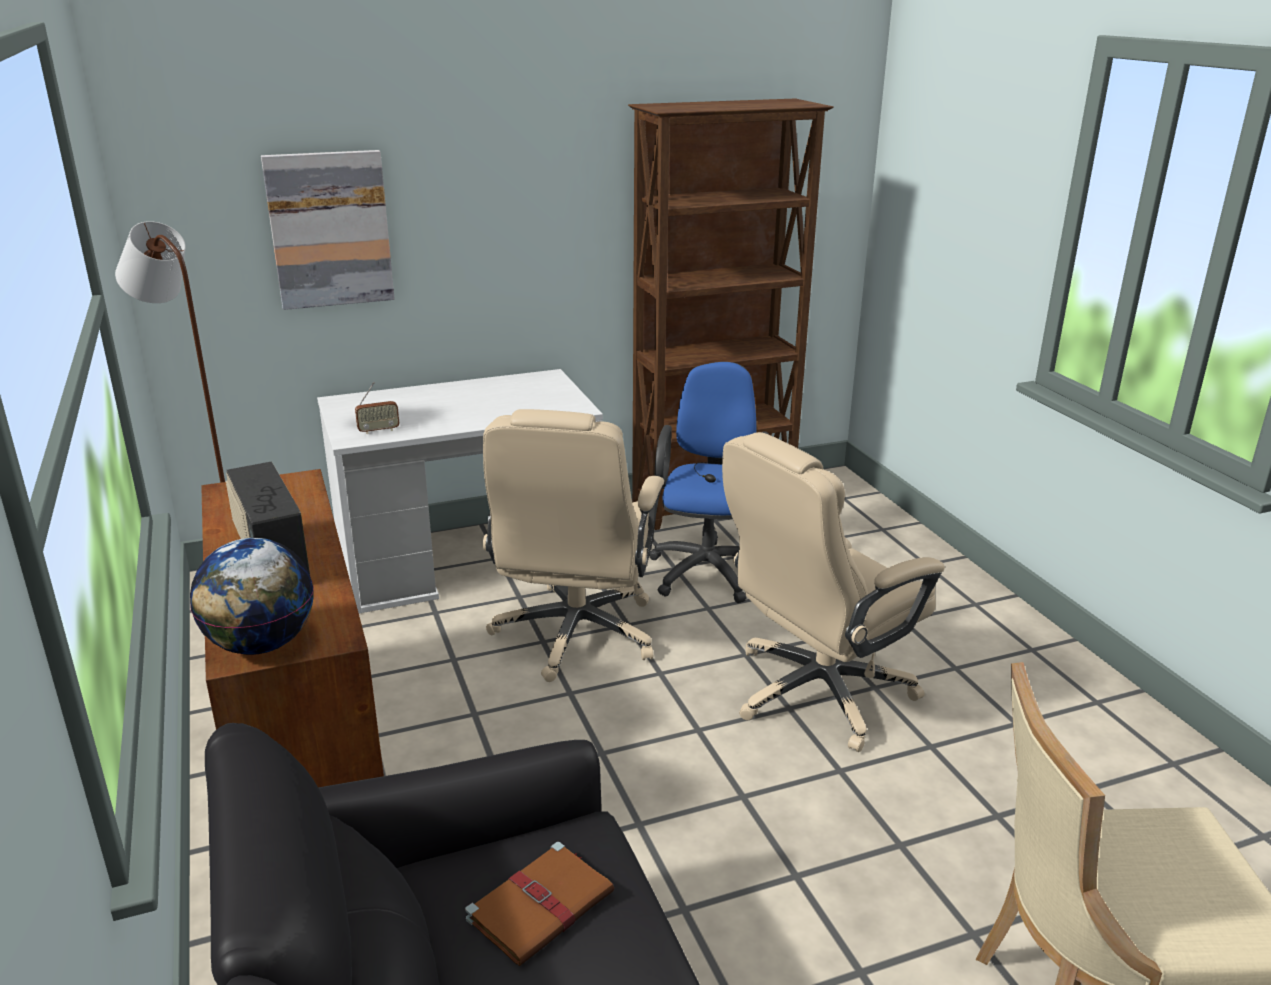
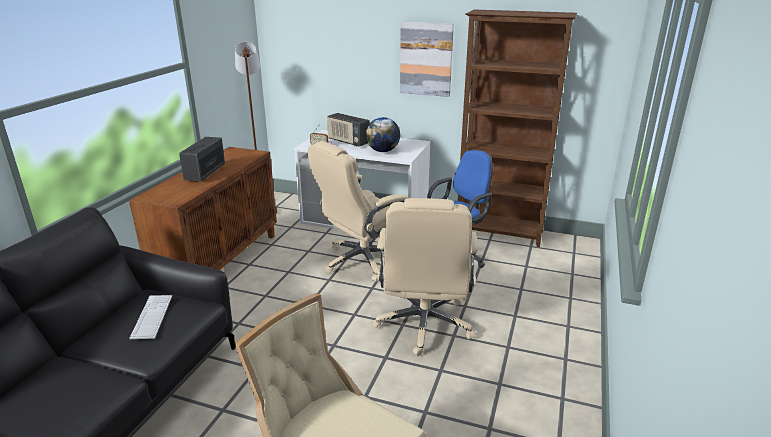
camera: 40 degrees right, 0 degrees up
globe [190,538,314,655] -> globe moved to [366,117,400,152]
picture [261,150,395,310] -> picture moved to [400,22,454,97]
brown book [465,842,614,966] -> keyboard [130,295,172,339]
beige office chair [722,432,945,752] -> beige office chair turned 90 degrees counterclockwise [372,198,478,356]
none -> radio [327,113,370,147]

